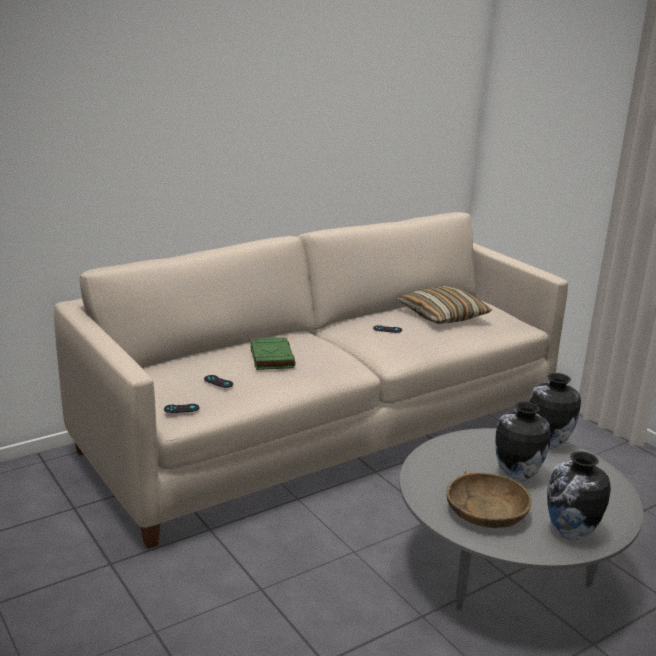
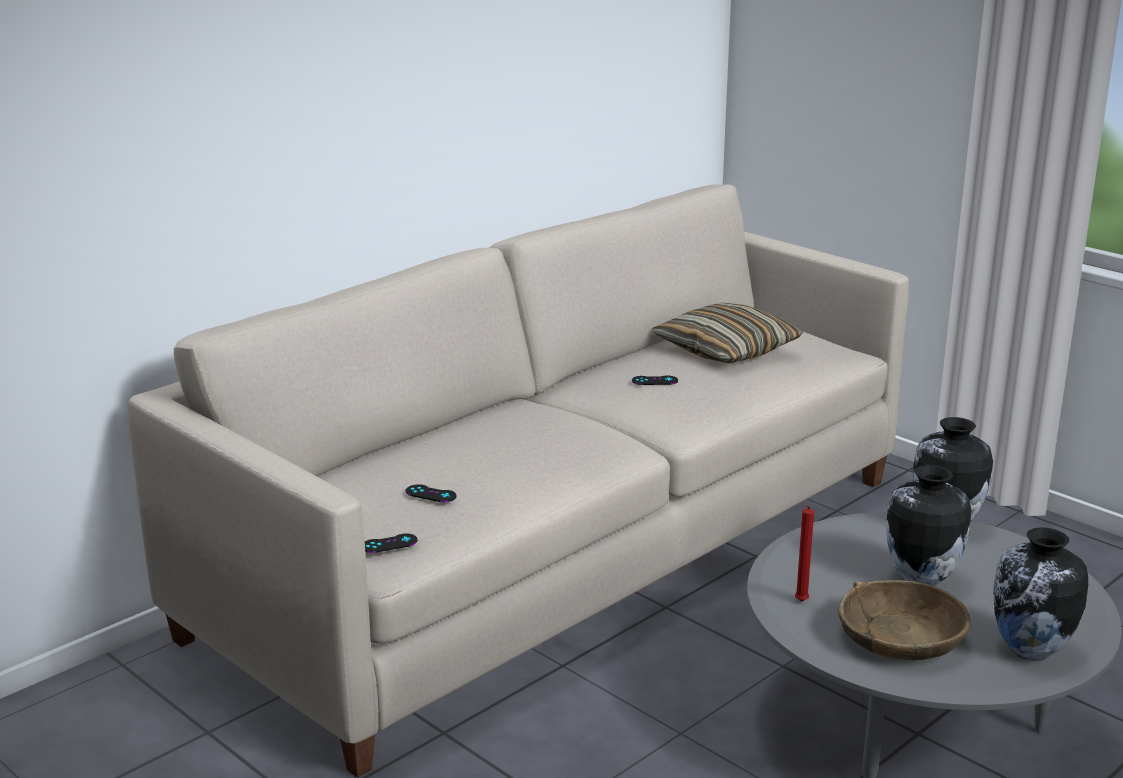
camera: 10 degrees left, 0 degrees up
green book [251,337,296,370] -> none
none -> red candle [795,505,814,602]

